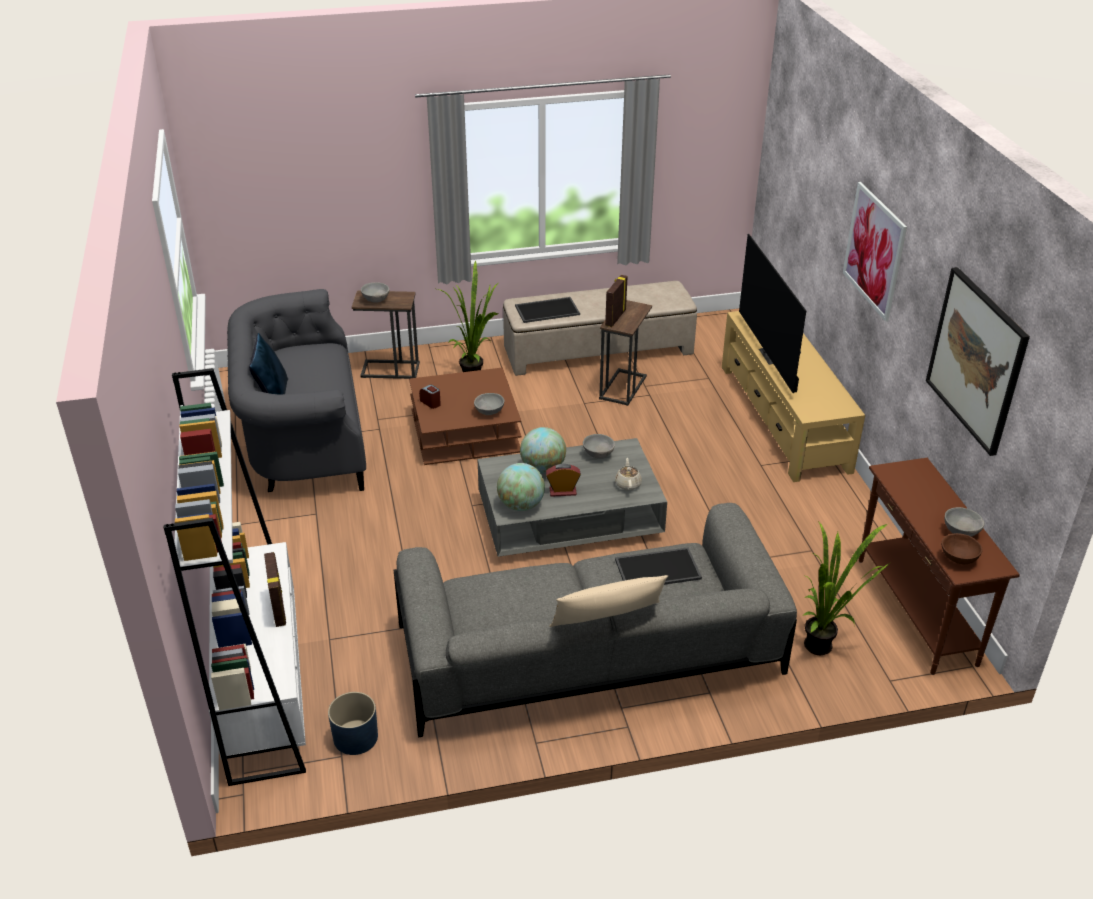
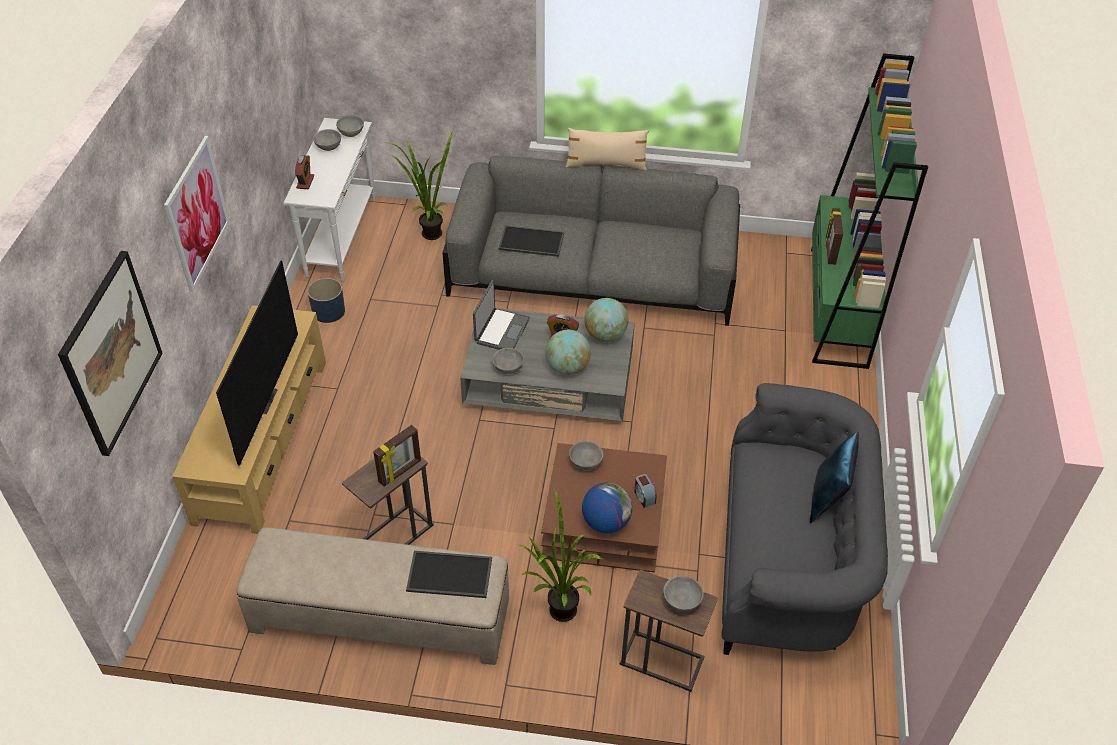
camera: 160 degrees left, 10 degrees up
white bookcase [164,368,306,786] -> green bookcase [811,53,928,369]
blue planter [328,692,378,755] -> blue planter moved to [307,278,345,323]
beige teapot [615,458,642,491] -> laptop [473,280,530,350]
brown console table [859,458,1020,675] -> white console table [283,118,376,282]
picture [926,267,1030,456] -> picture moved to [58,251,162,456]
brown bowl [941,533,983,564] -> grey bowl [336,115,364,137]
none -> alarm clock [295,155,314,189]
none -> globe [582,483,632,533]

